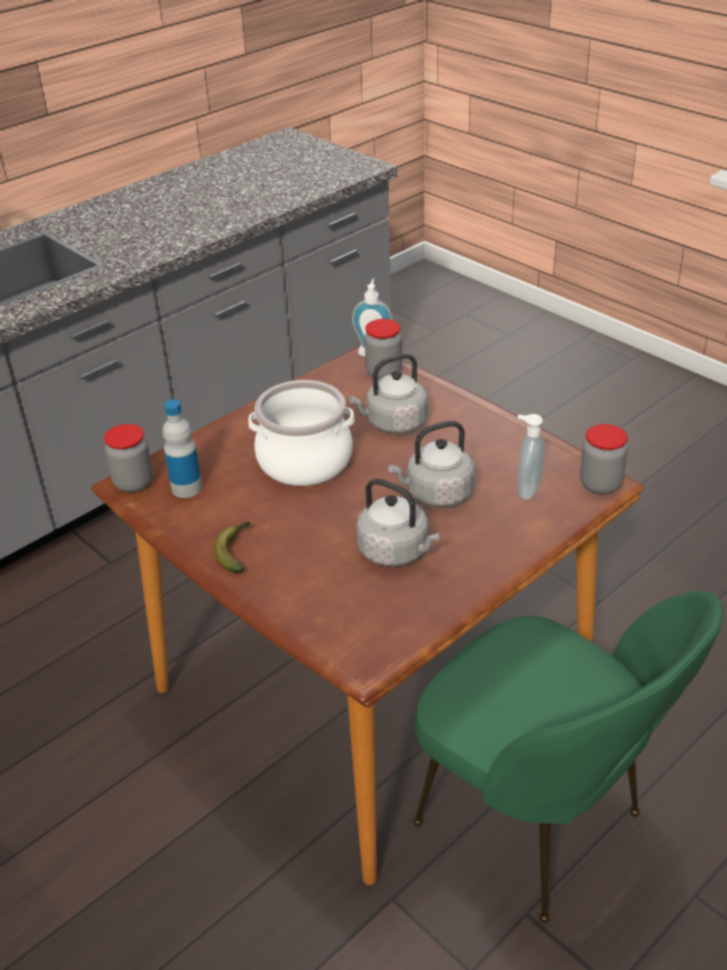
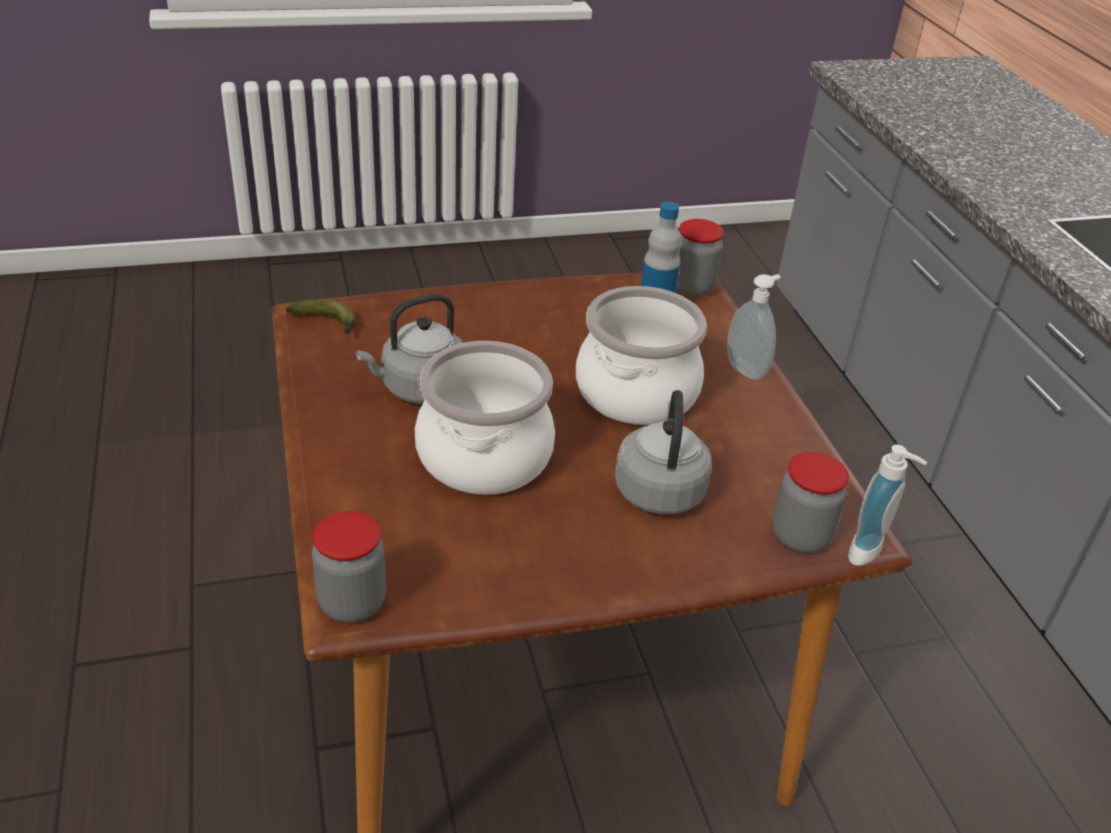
camera: 115 degrees right, 0 degrees up
banana [213,522,250,573] -> banana moved to [286,299,355,334]
grey kettle [388,421,475,507] -> cooking pot [415,341,555,495]
green chair [413,591,723,923] -> none
soap dispenser [518,414,544,500] -> soap dispenser moved to [727,274,781,380]

